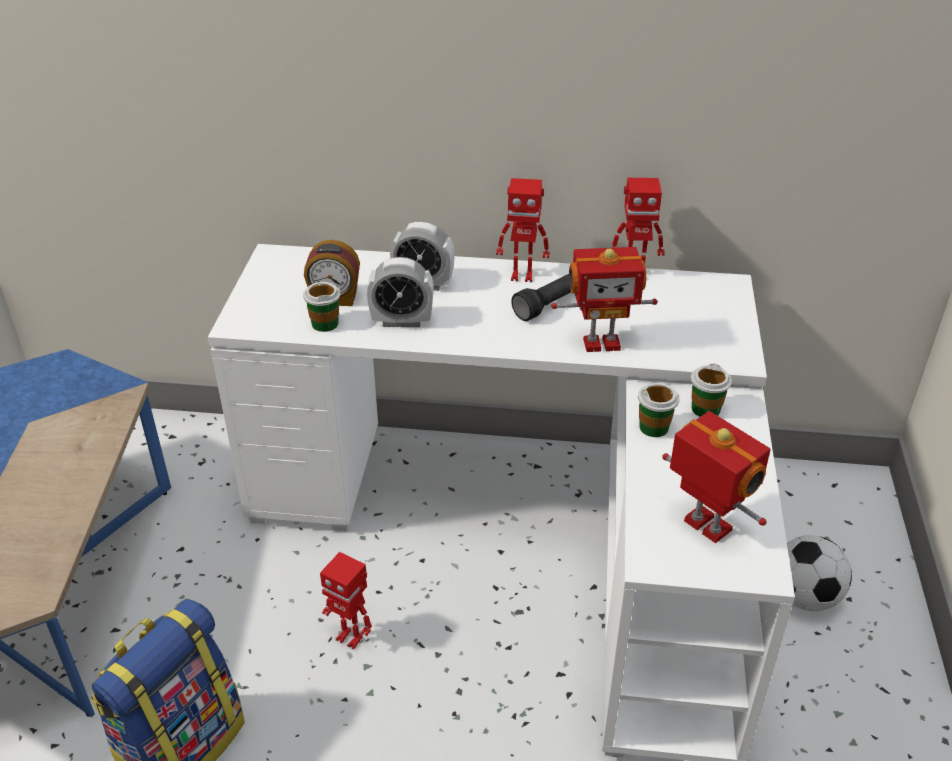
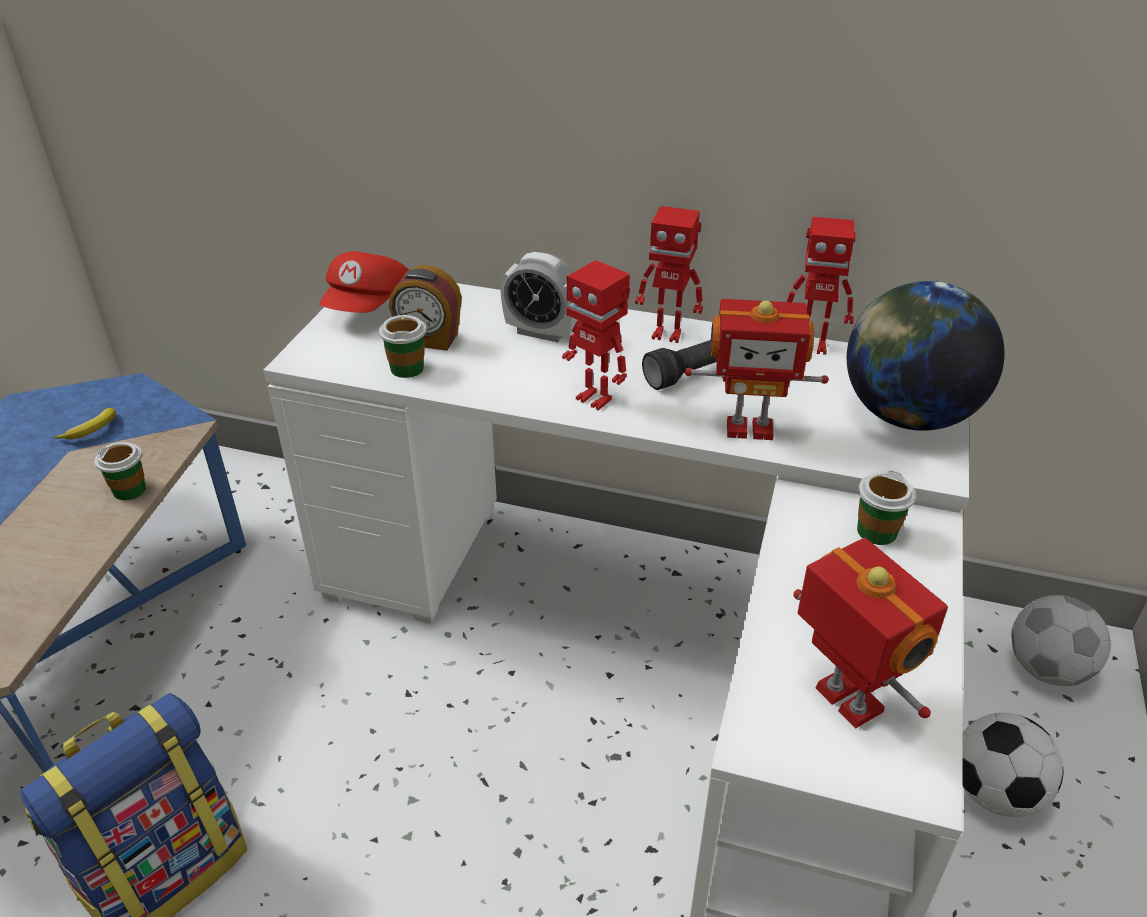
camera: 10 degrees right, 0 degrees up
toy robot [320,552,372,650] -> toy robot moved to [562,260,630,411]
alarm clock [367,257,433,327] -> none
cup [638,383,680,437] -> cup moved to [94,442,146,500]
none -> banana [54,408,116,439]
none -> red cap [320,251,409,313]
none -> globe [847,281,1005,431]
none -> football [1012,595,1110,686]

